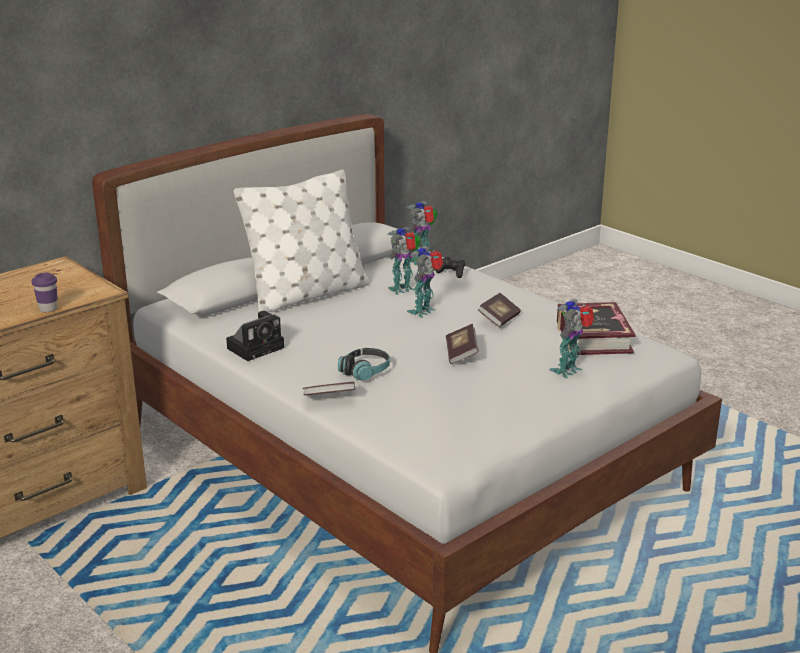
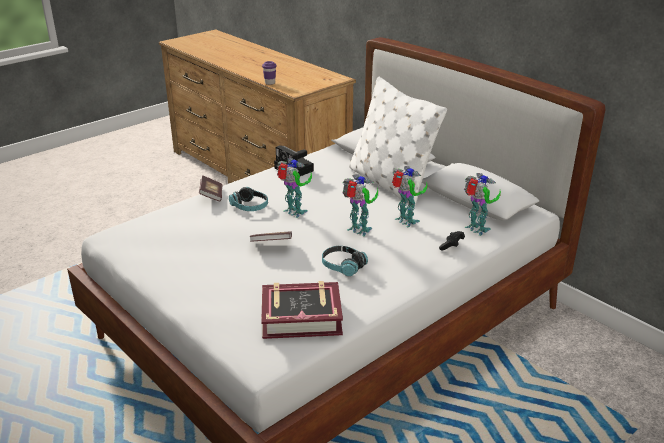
camera: 90 degrees right, 5 degrees up
book [478,293,521,327] -> headphones [322,246,368,276]
toy robot [550,299,594,378] -> toy robot moved to [276,158,312,218]

